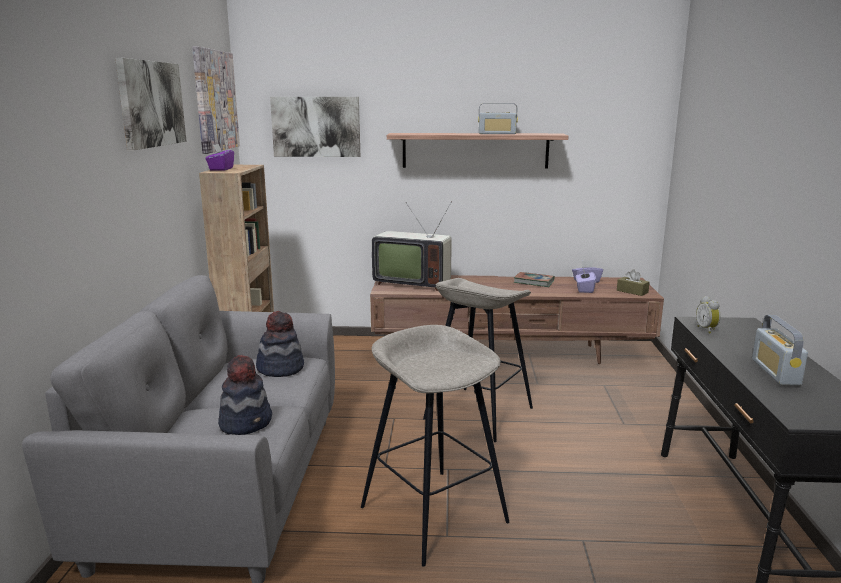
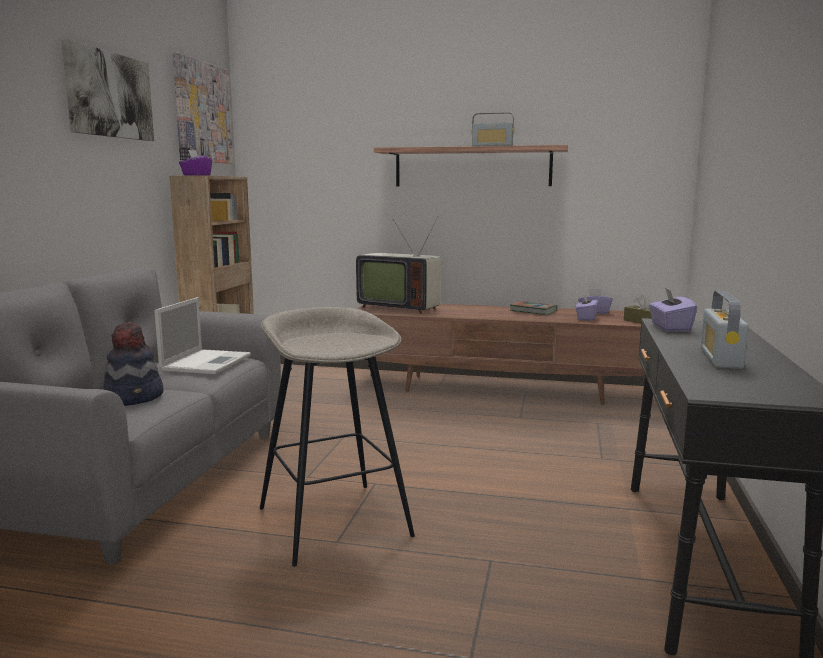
camera: 10 degrees right, 5 degrees down
hat [256,311,304,377] -> laptop [154,297,251,374]
picture [270,97,360,157] -> none
grey stool [423,278,533,442] -> none
alarm clock [696,296,721,334] -> purple tissue box [649,288,697,331]

